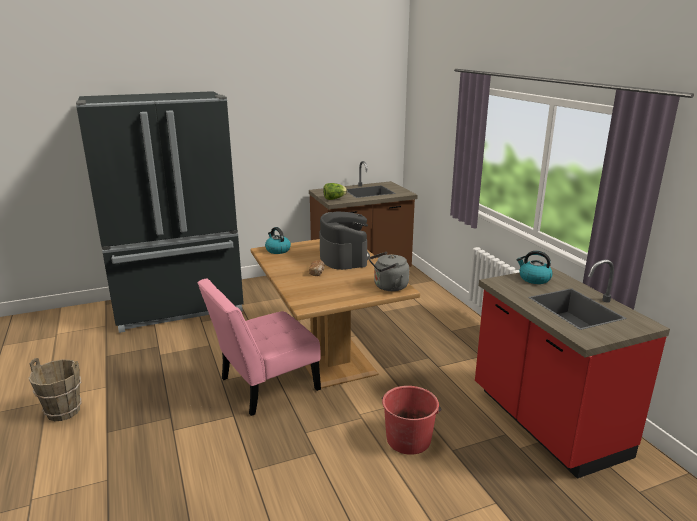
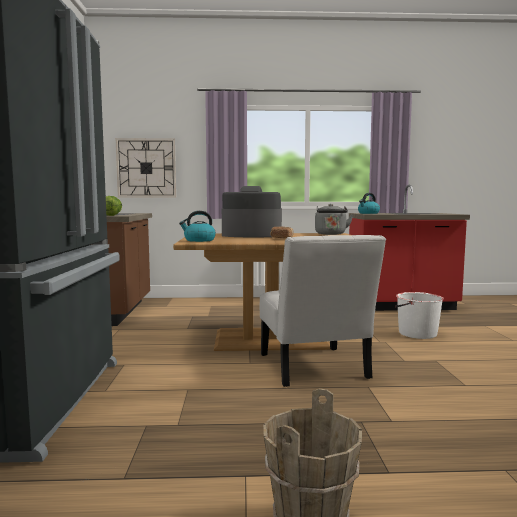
camera: 70 degrees left, 15 degrees down
pink chair [198,279,321,416] -> white chair [260,235,386,387]
red bucket [382,386,441,455] -> white bucket [395,292,444,339]
none -> wall clock [116,138,176,198]

